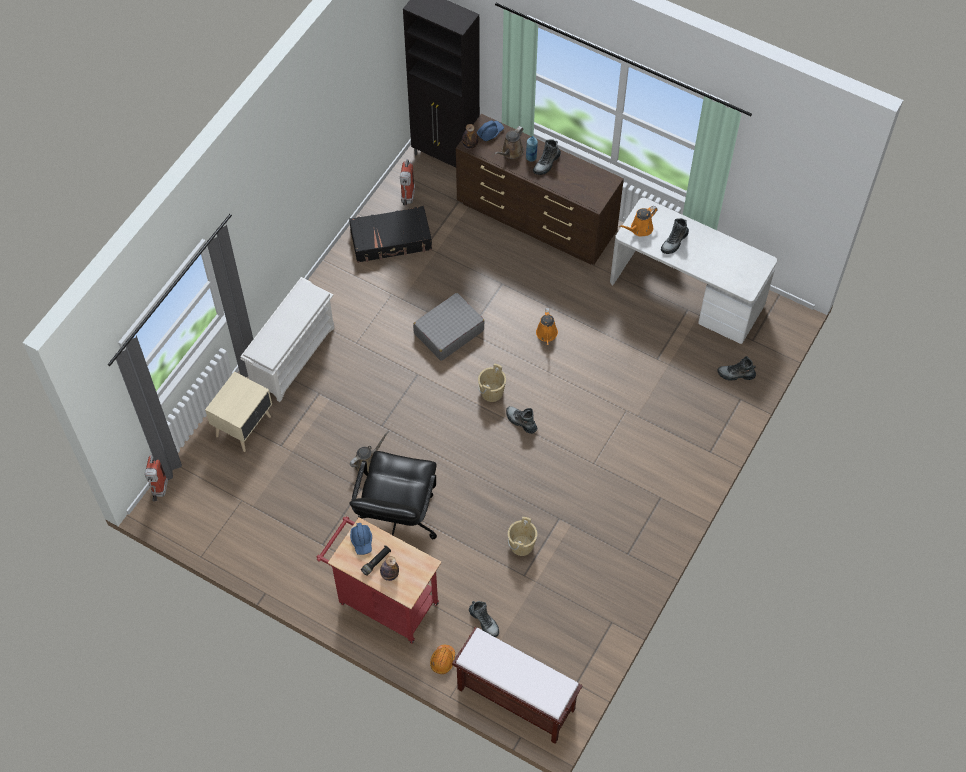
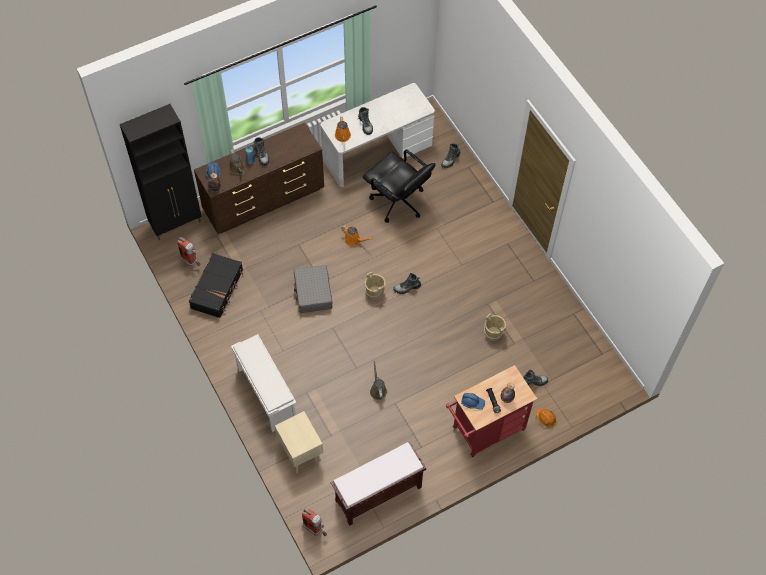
camera: 60 degrees left, 0 degrees up
black office chair [350,451,437,539] -> black office chair moved to [363,149,435,223]
brown bench [452,627,583,744] -> brown bench moved to [330,442,426,526]

